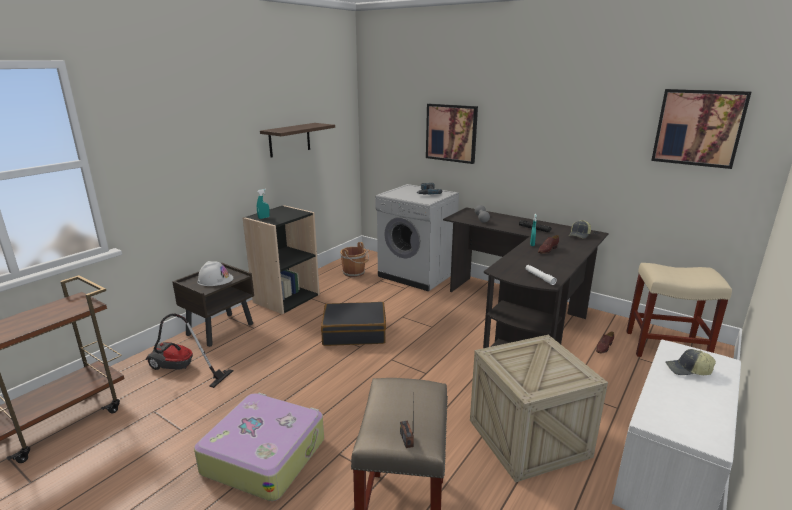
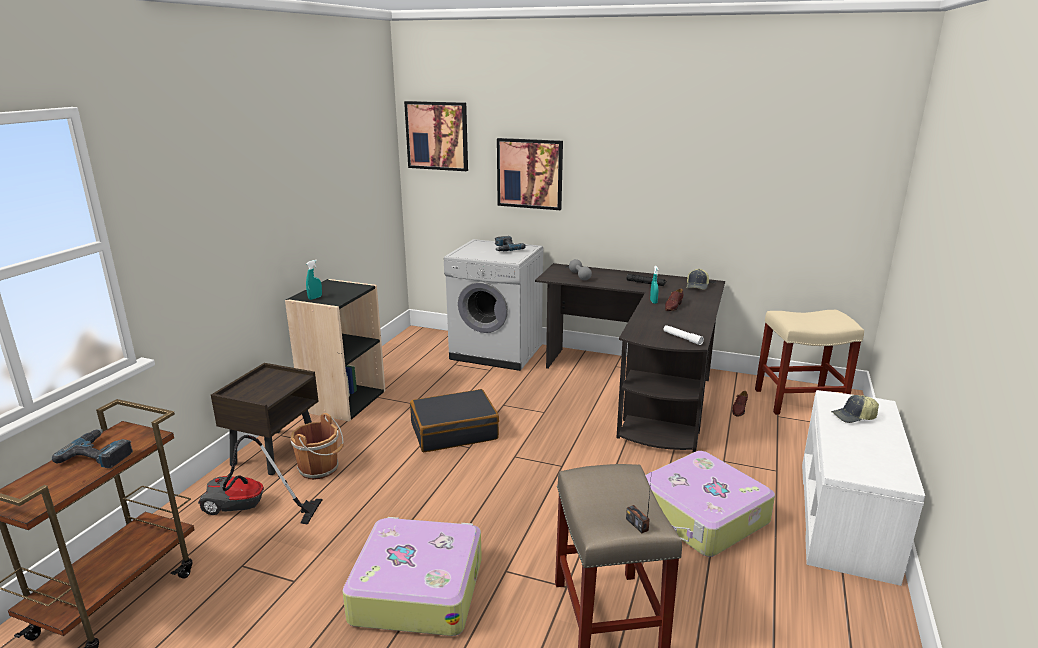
camera: 15 degrees left, 0 degrees up
white hard hat [197,261,233,286] -> none
shelf [260,123,335,157] -> none
brown bucket [340,242,369,277] -> brown bucket moved to [290,413,344,480]
crate [470,335,608,483] -> suitcase [645,451,775,557]
picture [651,89,751,169] -> picture moved to [404,101,468,171]
none -> power drill [52,429,133,468]

